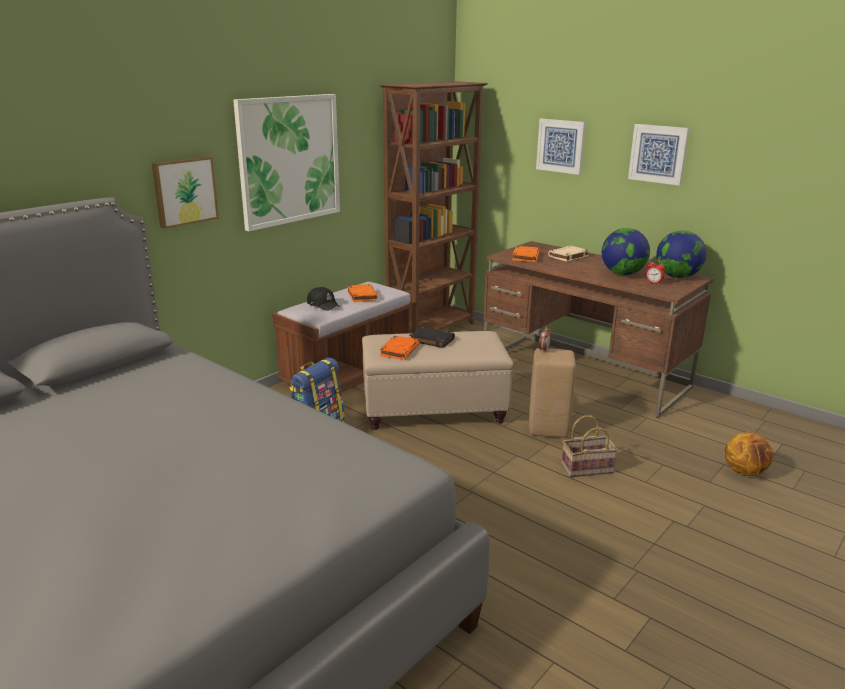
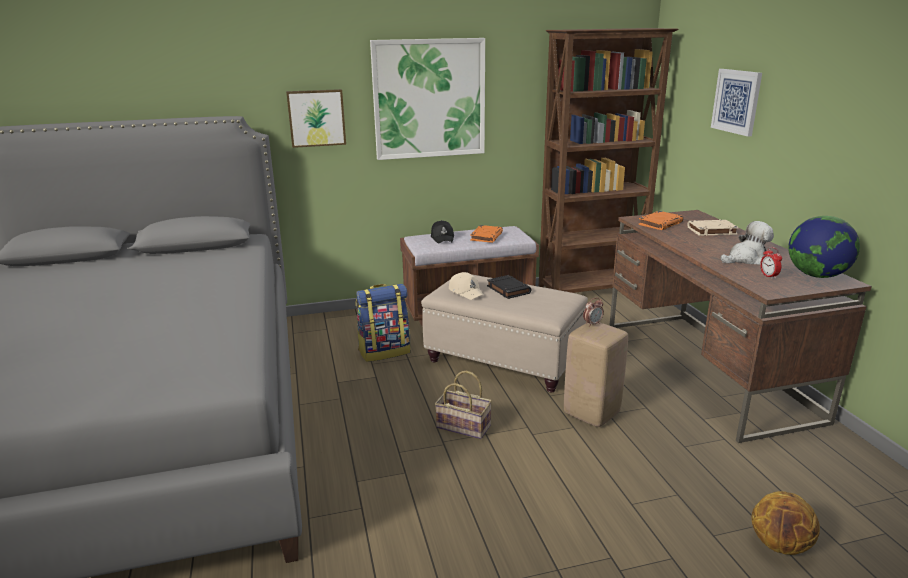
camera: 35 degrees right, 0 degrees up
orange book [380,336,420,360] -> beige cap [449,272,484,300]
basket [561,415,618,477] -> basket moved to [435,370,492,439]
globe [602,228,650,275] -> plush toy [720,221,774,265]
picture [628,124,689,186] -> none

